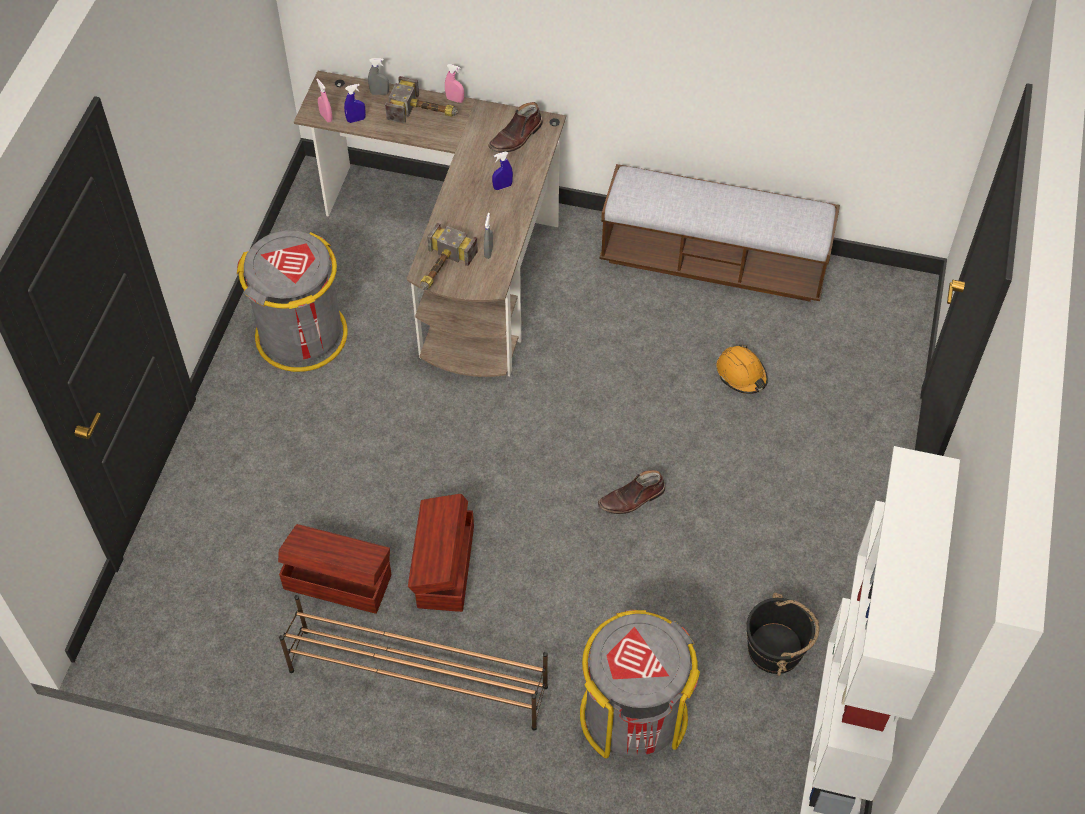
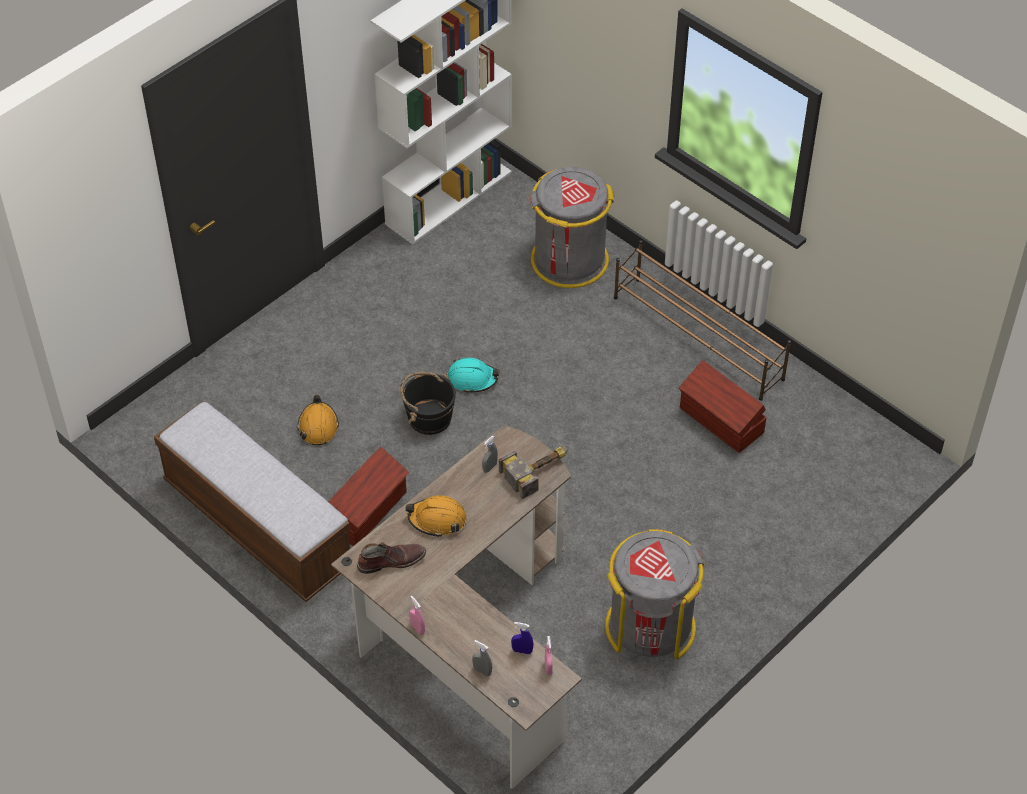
camera: 150 degrees left, 5 degrees down
hammer [385,76,459,124] -> none
brown storage box [408,494,474,612] -> brown storage box moved to [328,446,409,546]
blue spray bottle [492,152,513,190] -> orange hard hat [405,495,467,537]
brown boot [598,470,665,514] -> turquoise hard hat [447,358,500,393]
black bucket [747,593,819,676] -> black bucket moved to [400,372,456,435]

